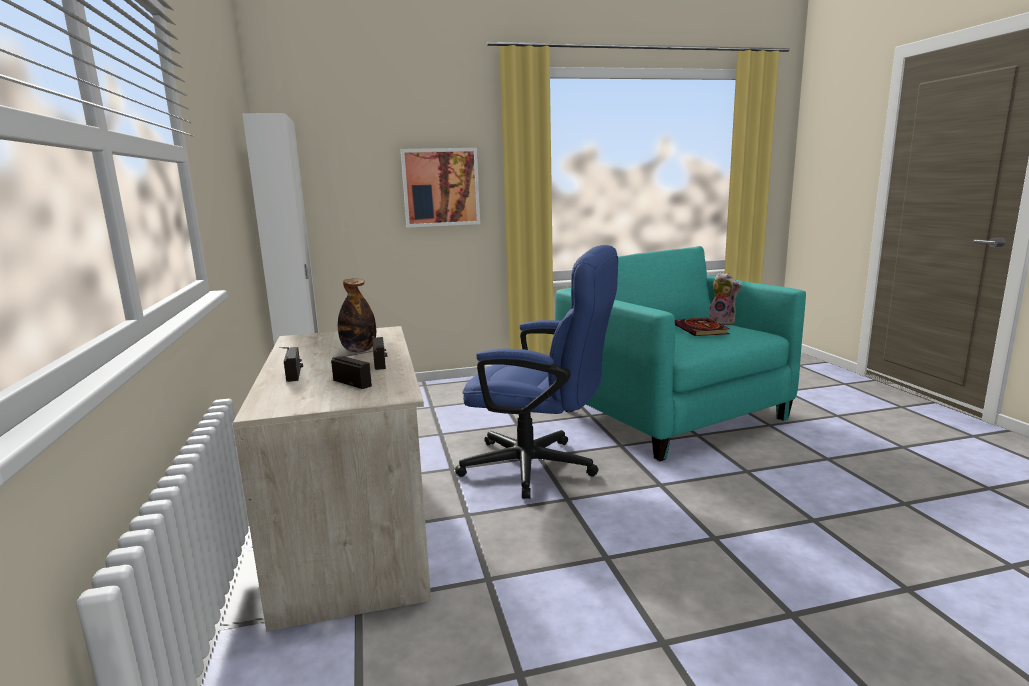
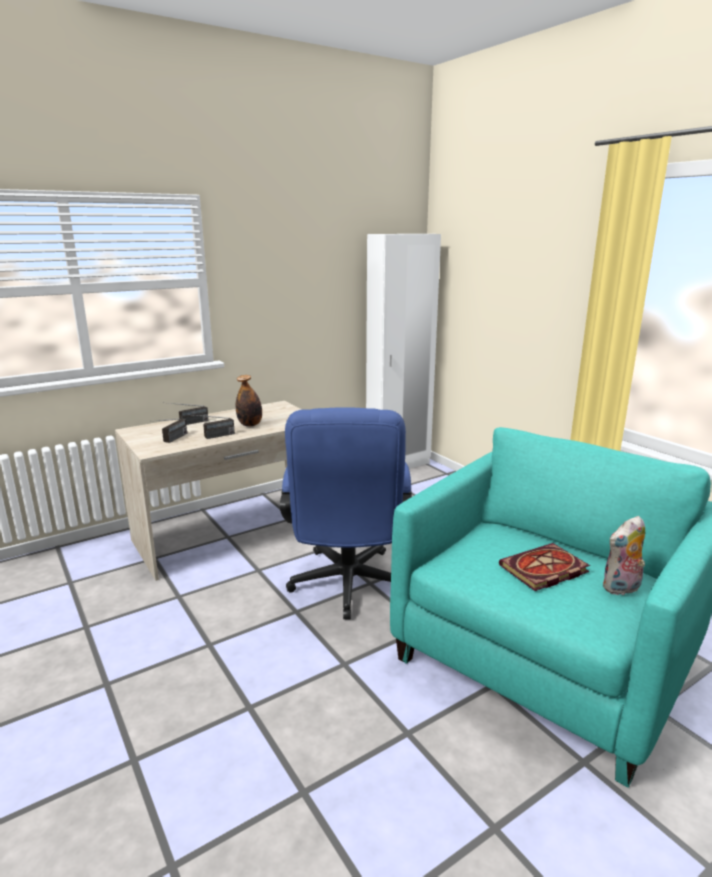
camera: 70 degrees right, 5 degrees up
picture [401,148,480,228] -> none
plush toy [709,272,742,325] -> plush toy turned 45 degrees clockwise [603,516,645,595]

